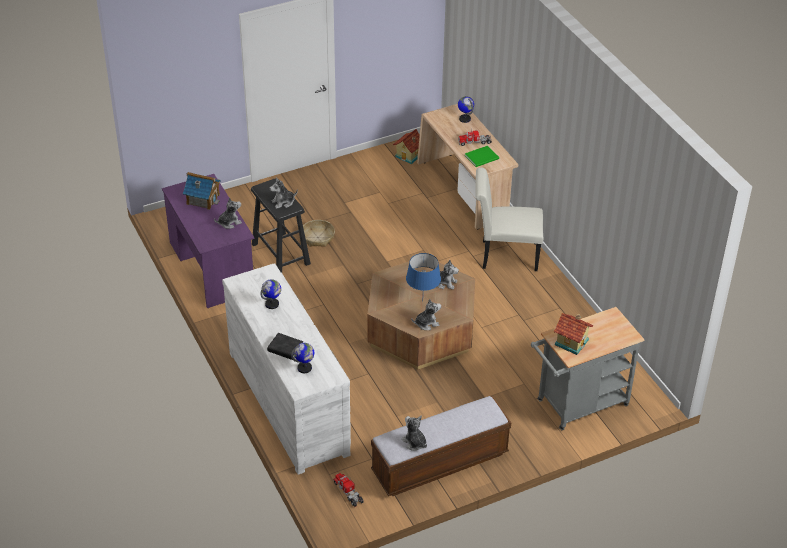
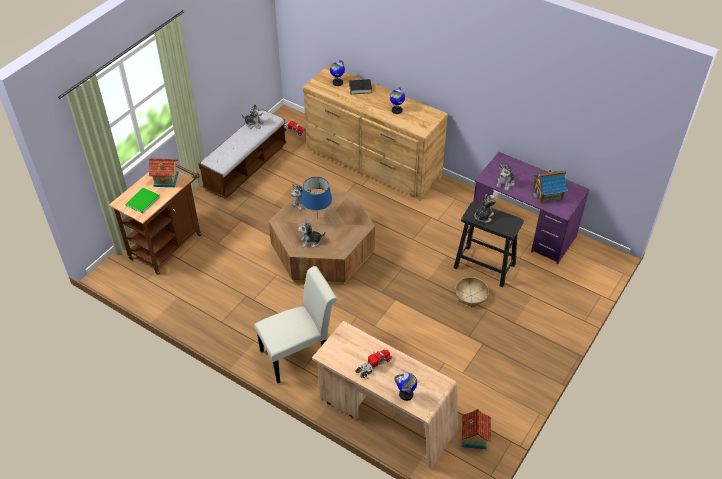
camera: 150 degrees right, 5 degrees up
white dresser [222,263,351,475] -> brown dresser [303,65,448,201]
green book [465,145,499,167] -> green book moved to [125,188,160,213]
grey cart [531,307,645,430] -> brown cart [109,163,202,275]

